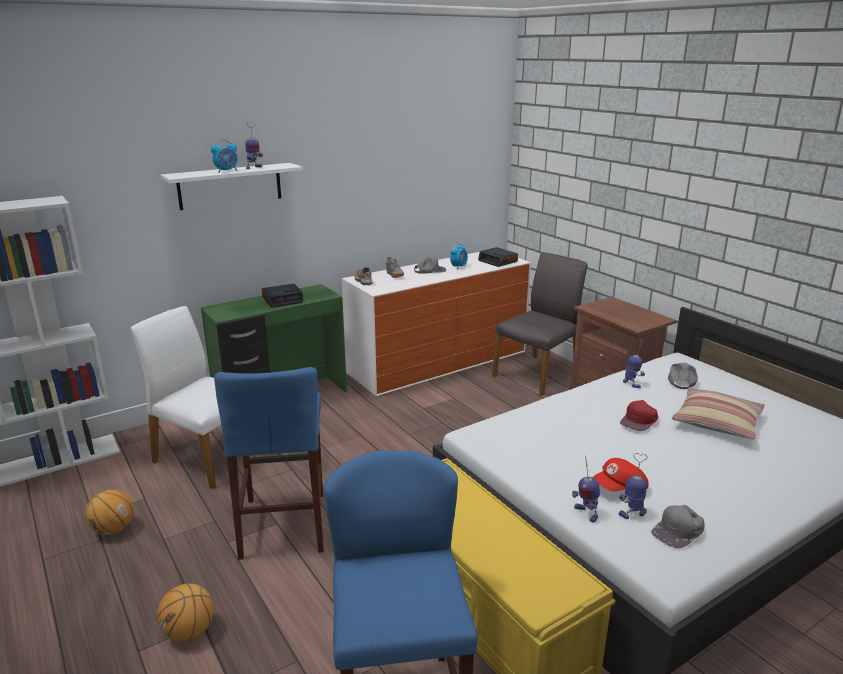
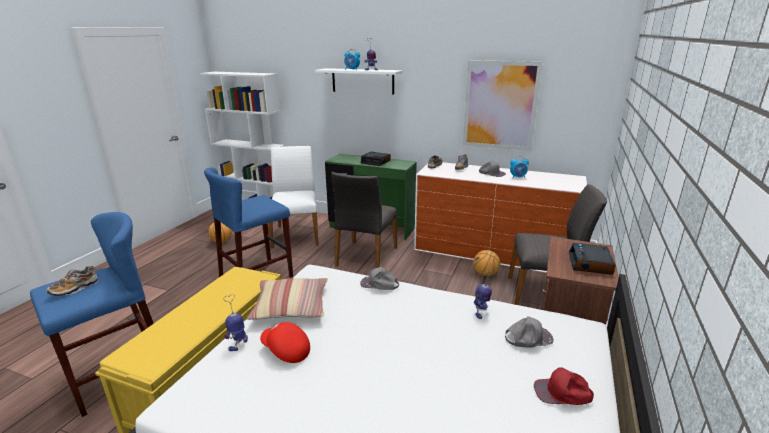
camera: 55 degrees right, 0 degrees up
basketball [157,583,214,641] -> basketball moved to [473,250,500,276]
alarm clock [478,247,518,267] -> alarm clock moved to [569,243,616,275]
toy robot [619,453,647,519] -> none
red cap [620,400,658,431] -> red cap moved to [534,367,594,405]
grey cap [651,505,705,548] -> grey cap moved to [360,267,399,290]
pillow [672,387,765,439] -> pillow moved to [247,278,328,320]
none -> shoe [46,266,98,296]
none -> grey chair [331,172,397,268]
none -> picture [463,60,542,151]

